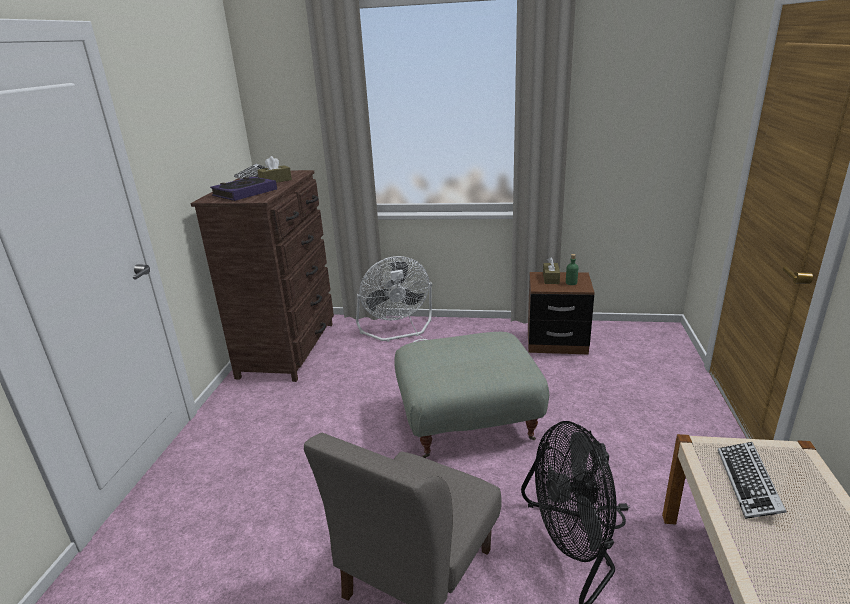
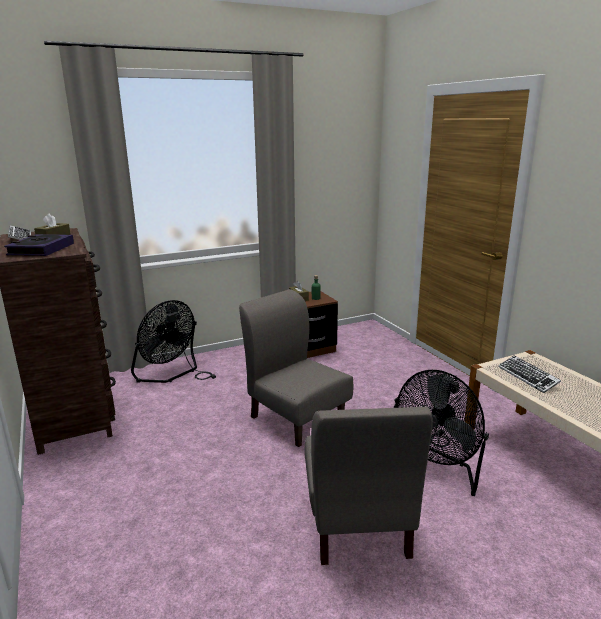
camera: 35 degrees left, 5 degrees down
white fan [356,256,432,342] -> black fan [131,300,216,383]
grey ottoman [394,332,549,458] -> grey chair [239,289,353,447]

